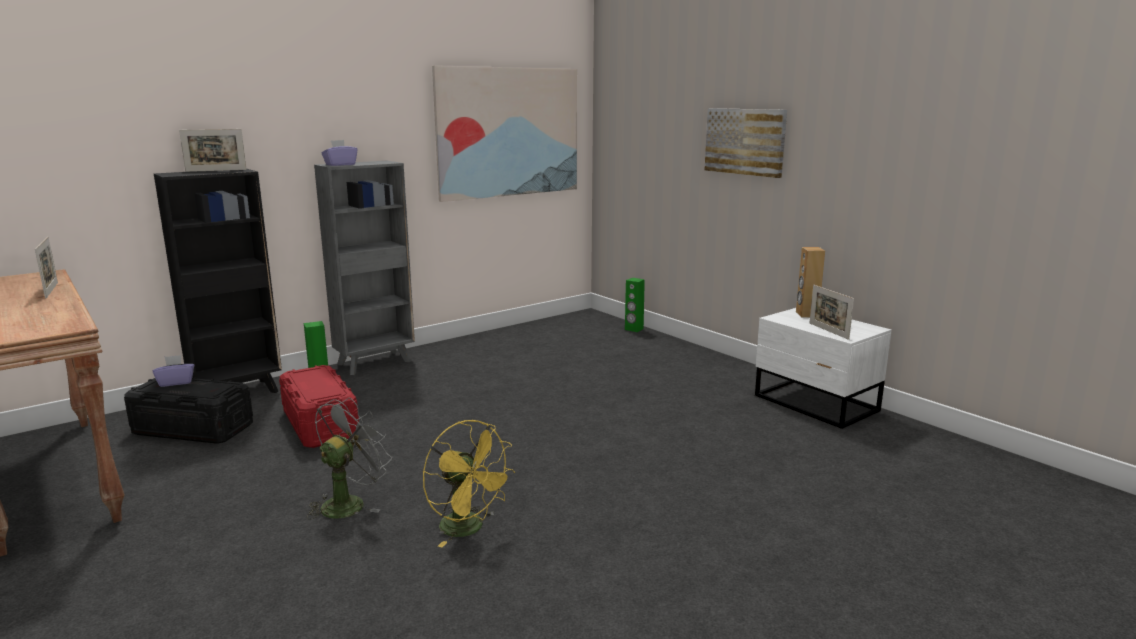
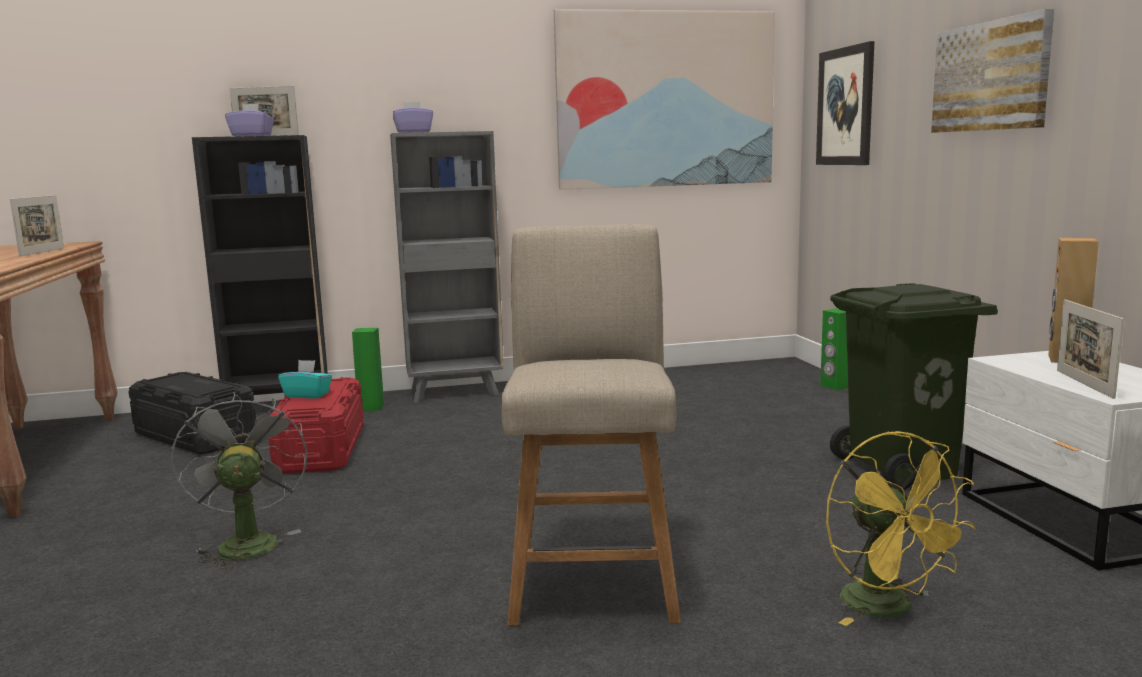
camera: 25 degrees right, 5 degrees down
purple tissue box [153,355,194,387] -> purple tissue box moved to [225,103,274,136]
grey fan [306,398,392,520] -> grey fan turned 75 degrees counterclockwise [171,392,307,569]
yellow fan [423,420,516,547] -> yellow fan moved to [826,431,976,626]
none -> turquoise tissue box [278,360,332,399]
none -> beige chair [502,224,681,626]
none -> picture [816,41,874,165]
none -> green trash can [830,283,998,490]

